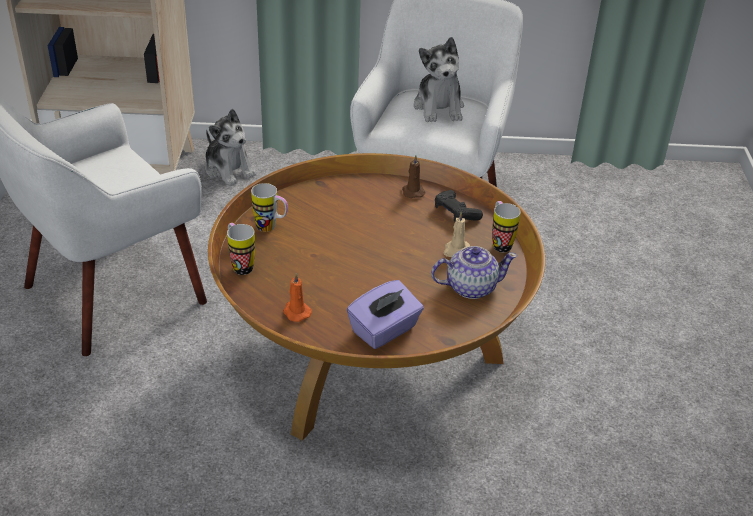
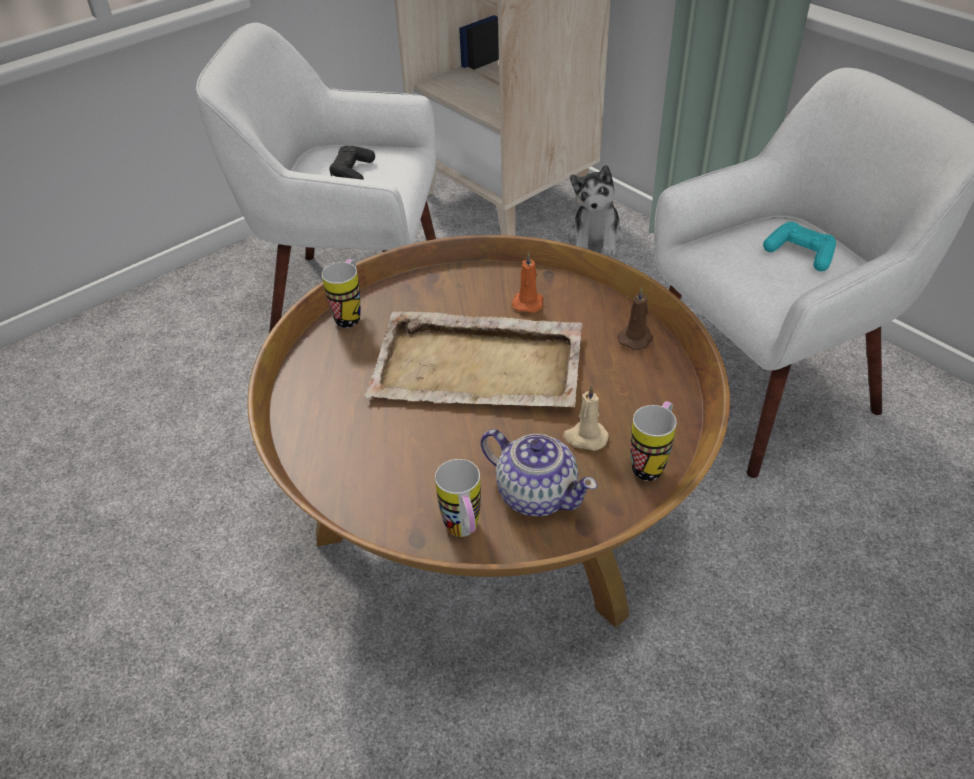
camera: 50 degrees right, 5 degrees up
mug [251,183,288,232] -> mug moved to [435,459,481,537]
orange candle [283,273,312,322] -> orange candle moved to [512,252,544,313]
purple tissue box [347,280,424,349] -> none
plush toy [414,37,464,122] -> turquoise game controller [763,222,836,271]
black game controller [435,190,483,222] -> black game controller moved to [329,145,375,180]
none -> beige tray [365,311,583,407]

